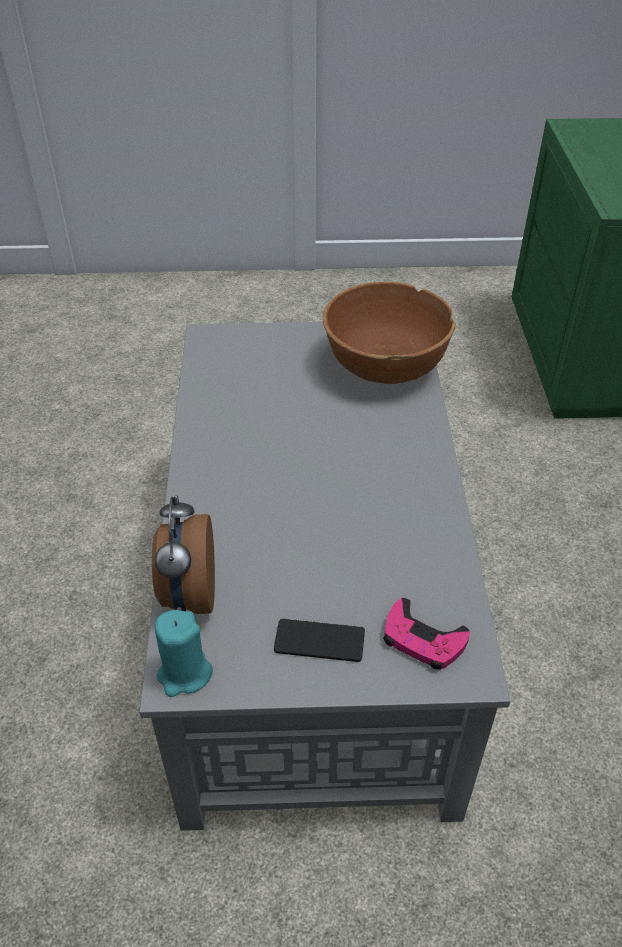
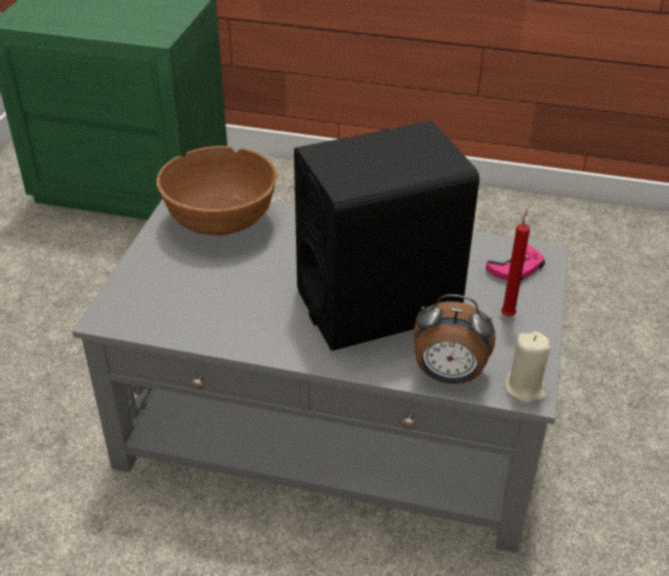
camera: 75 degrees left, 5 degrees down
turquoise candle [155,610,213,697] -> beige candle [505,331,550,403]
phone [274,619,365,662] -> red candle [501,209,530,316]
none -> black speaker [294,121,480,351]

